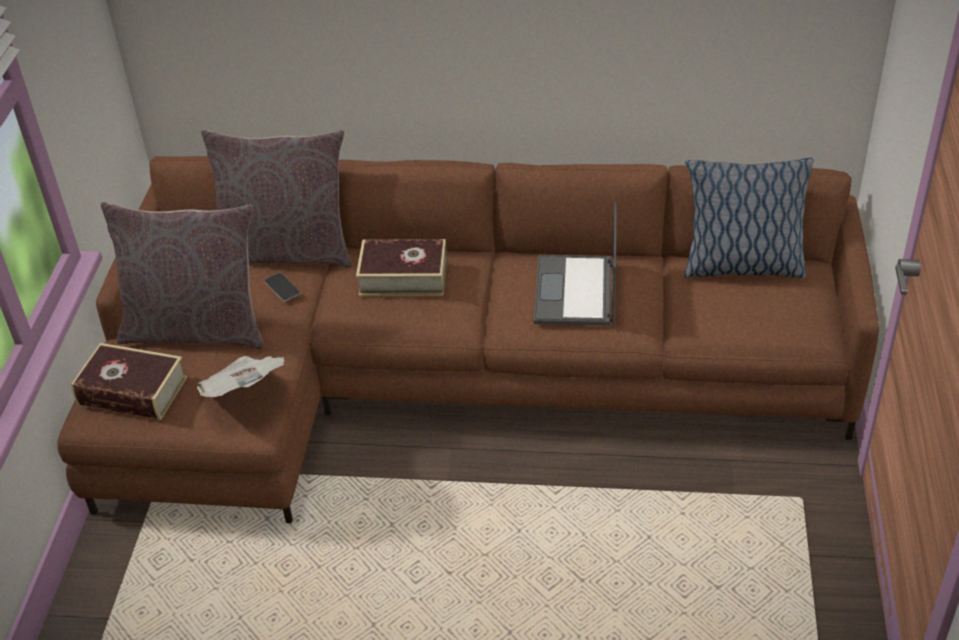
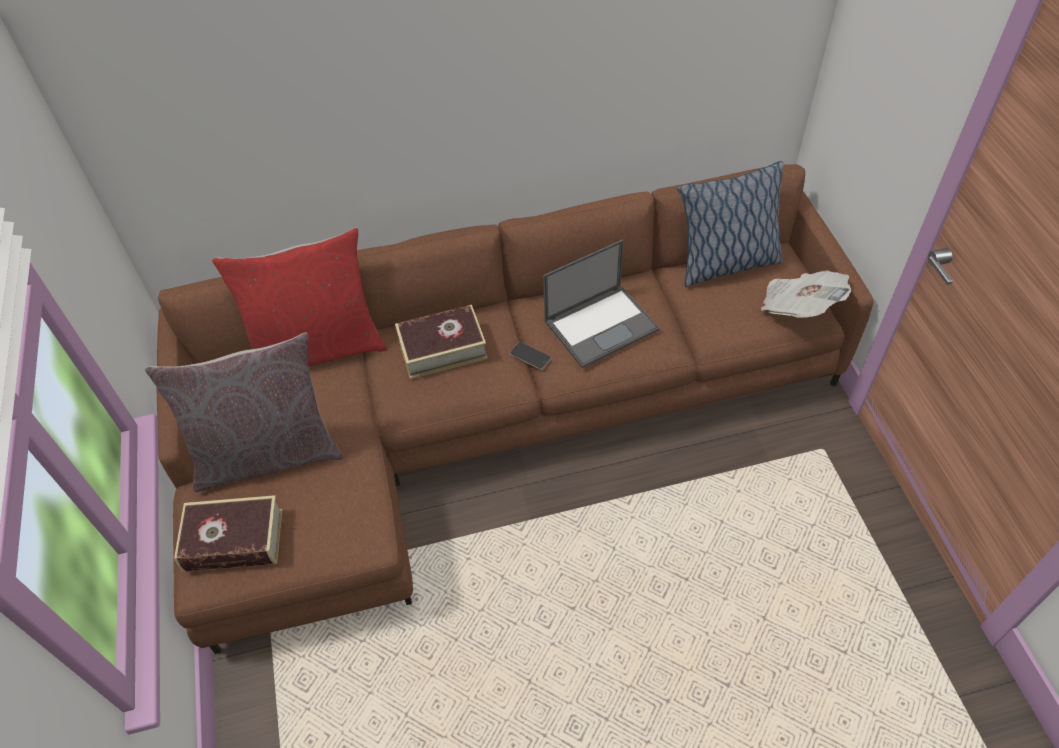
camera: 20 degrees left, 10 degrees up
newspaper [197,356,285,397] -> newspaper moved to [761,270,851,318]
grey pillow [201,129,351,268] -> red pillow [212,228,387,366]
phone [264,273,301,302] -> phone moved to [510,342,551,370]
laptop [534,202,617,326] -> laptop turned 105 degrees counterclockwise [543,239,659,368]

